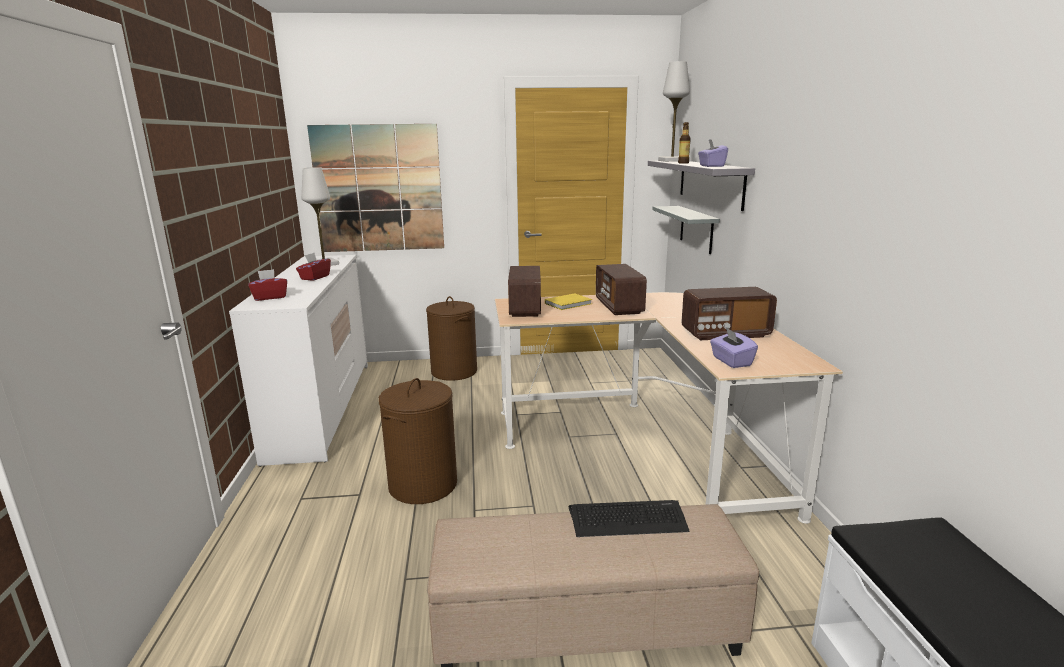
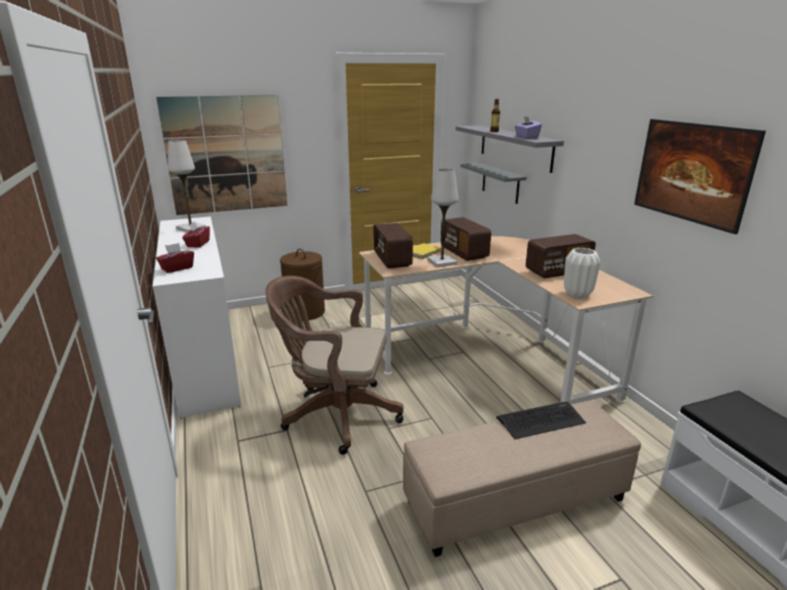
camera: 15 degrees left, 5 degrees up
brown laundry basket [379,378,457,504] -> brown office chair [265,276,404,455]
white table lamp [658,61,690,162] -> white table lamp moved to [428,168,458,267]
purple tissue box [710,328,758,368] -> white vase [564,248,600,298]
none -> picture [634,119,766,234]

